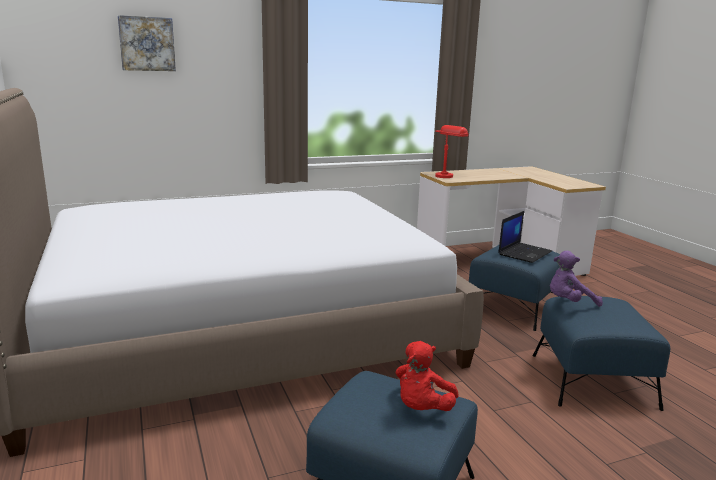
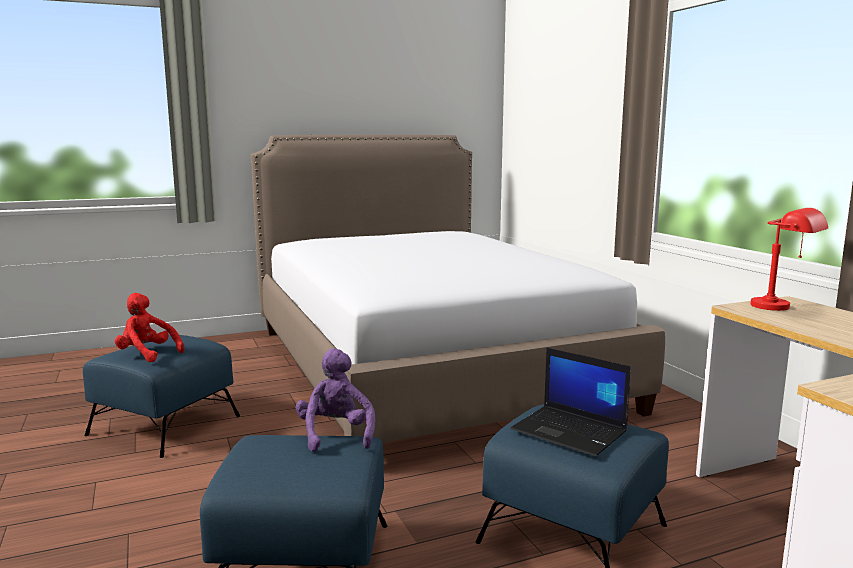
camera: 90 degrees right, 5 degrees down
picture [118,15,176,71] -> none

